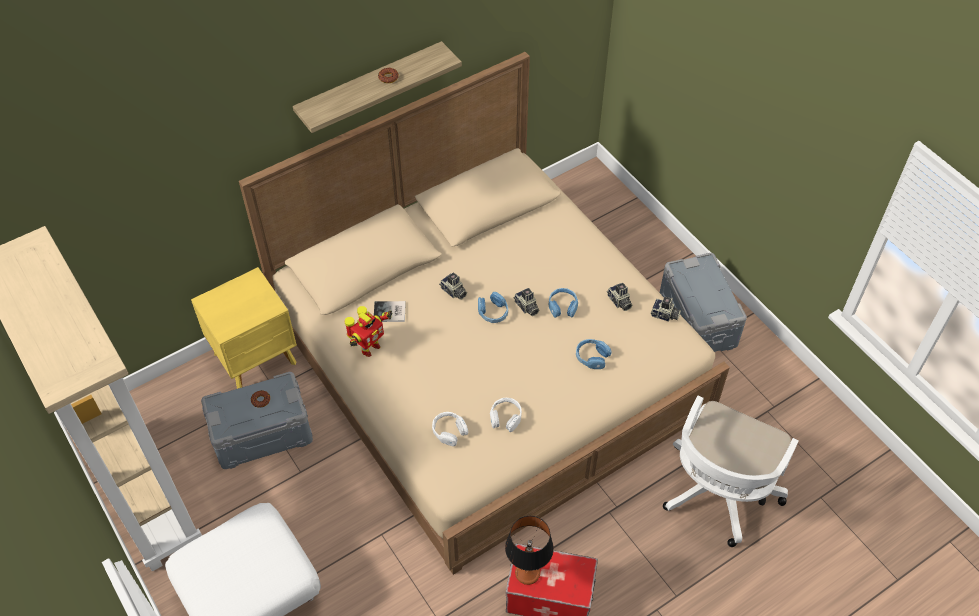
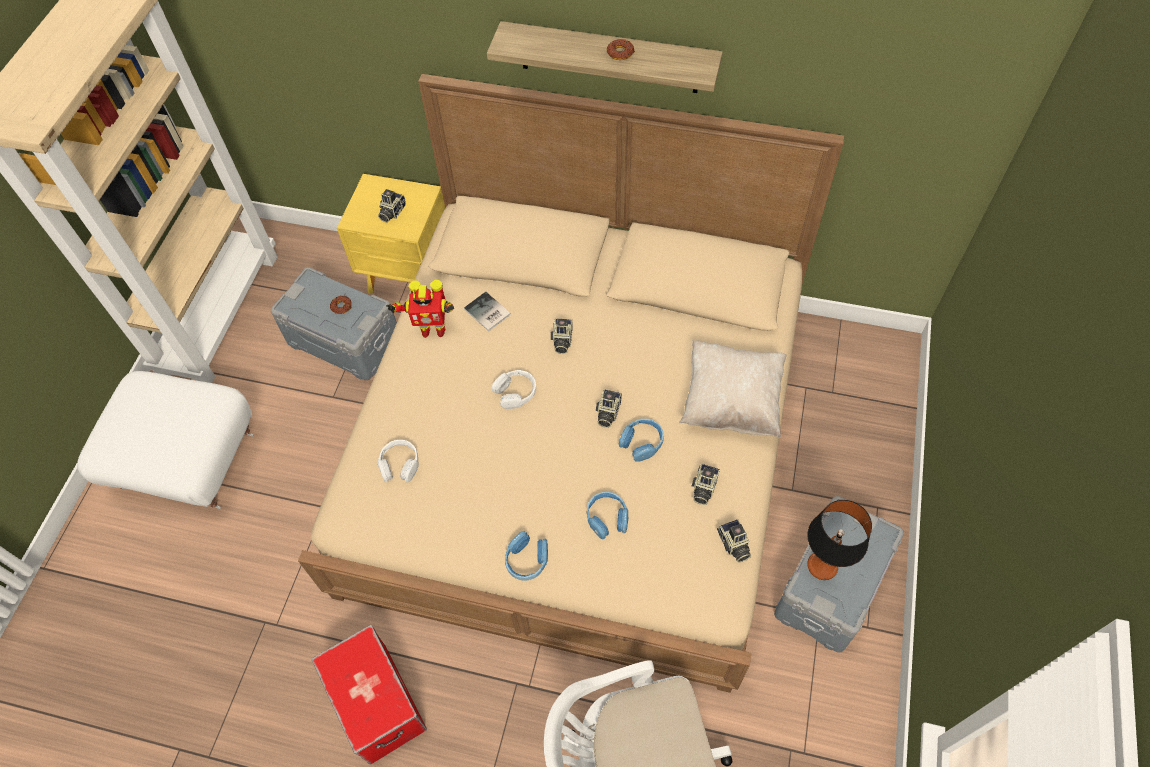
camera: 50 degrees right, 5 degrees up
blue headphones [478,292,508,323] -> blue headphones moved to [505,531,548,580]
white headphones [490,398,522,432] -> white headphones moved to [491,370,536,409]
table lamp [505,516,554,585] -> table lamp moved to [807,500,872,580]
none -> camera [378,189,406,223]
none -> beige pillow [679,340,787,437]

